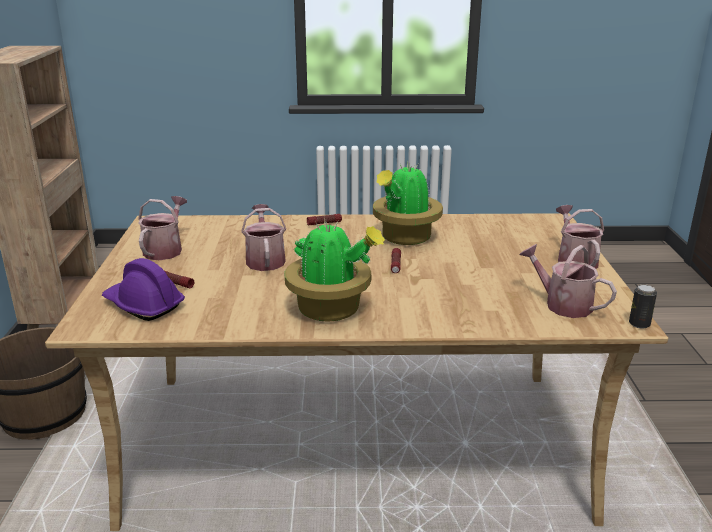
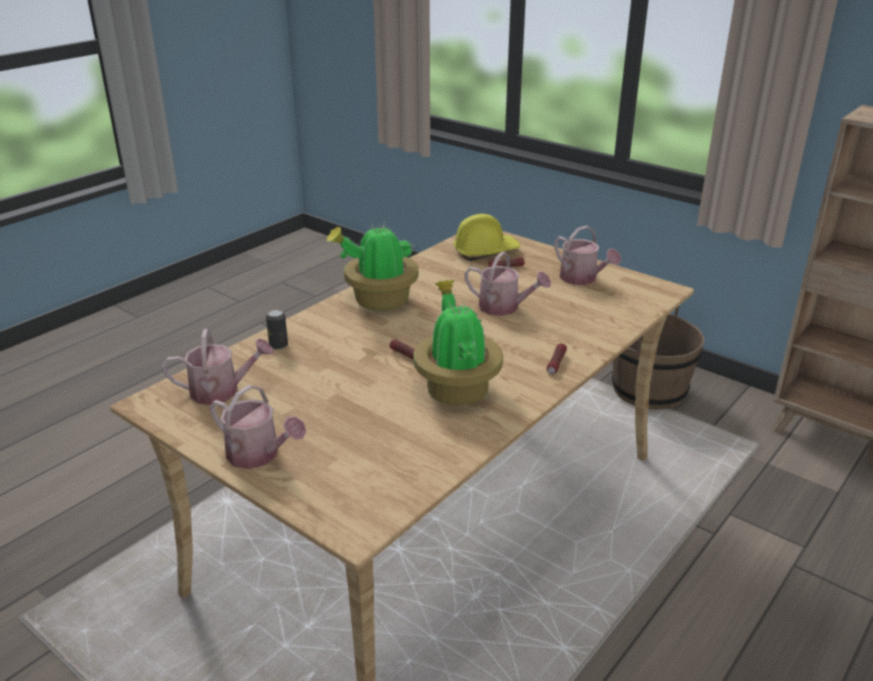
camera: 130 degrees right, 5 degrees up
purple hard hat [102,258,185,321] -> yellow hard hat [453,214,520,261]
can [629,284,657,329] -> can moved to [266,310,288,350]

